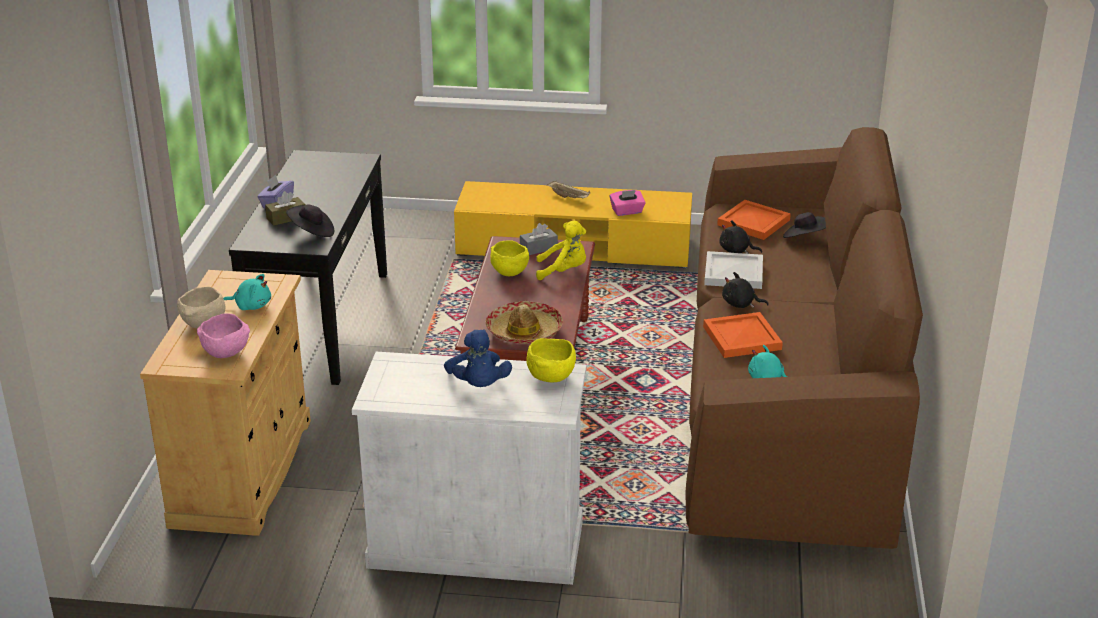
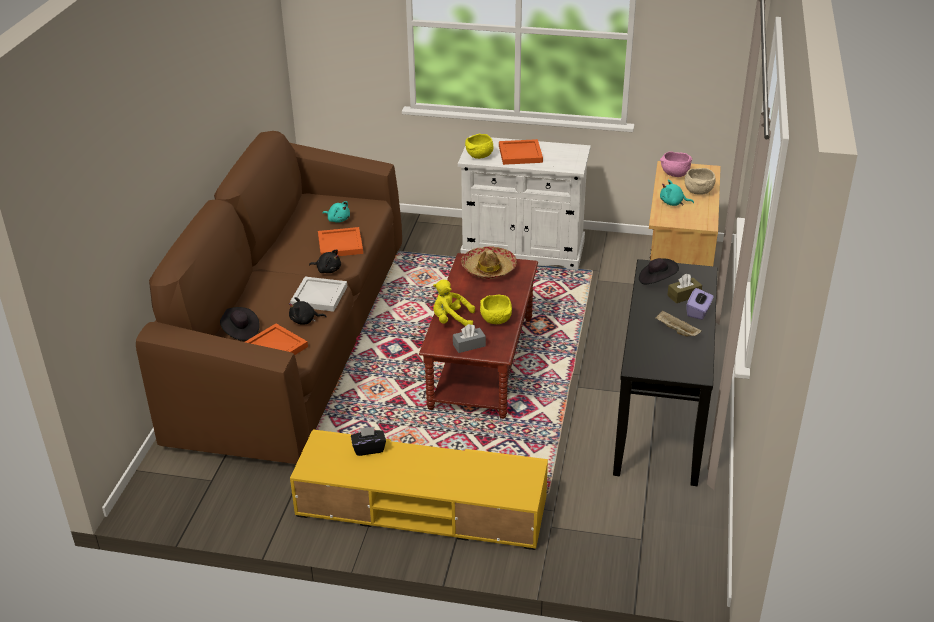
camera: 175 degrees left, 5 degrees up
blue plush toy [444,330,512,387] -> orange tray [499,139,543,165]
beige tray [547,181,590,198] -> beige tray moved to [655,311,702,336]
pink tissue box [610,190,646,216] -> black tissue box [351,427,386,456]
black plush toy [719,220,762,254] -> black plush toy turned 150 degrees clockwise [289,297,326,325]

